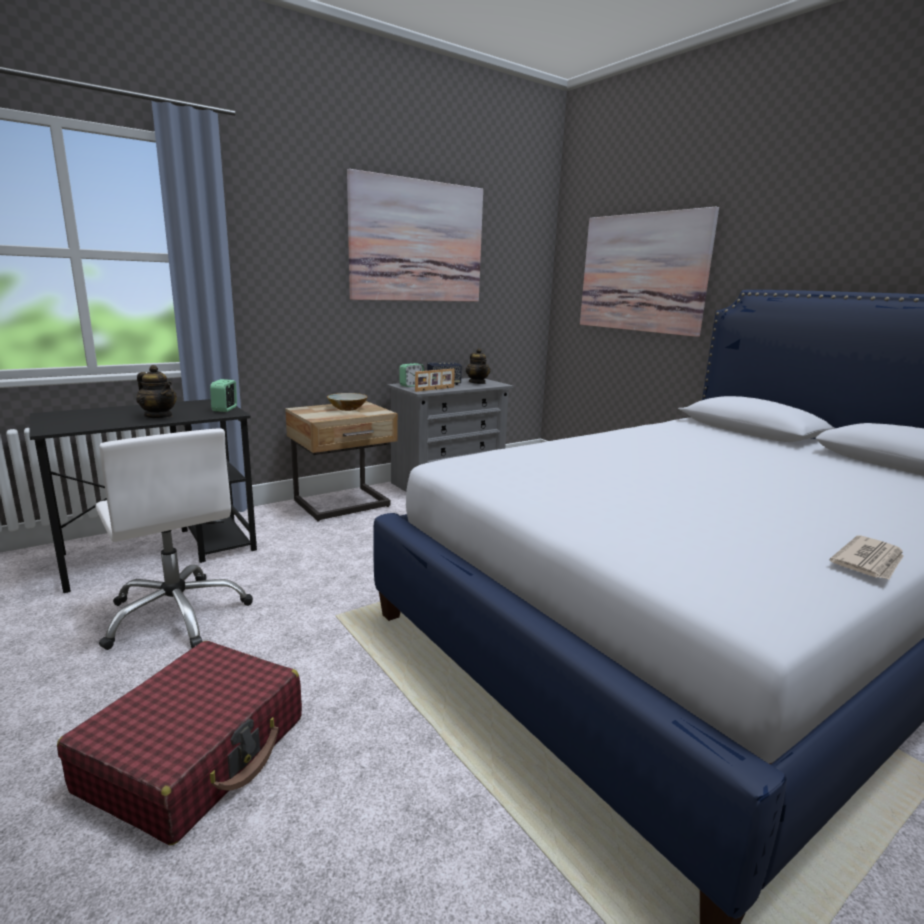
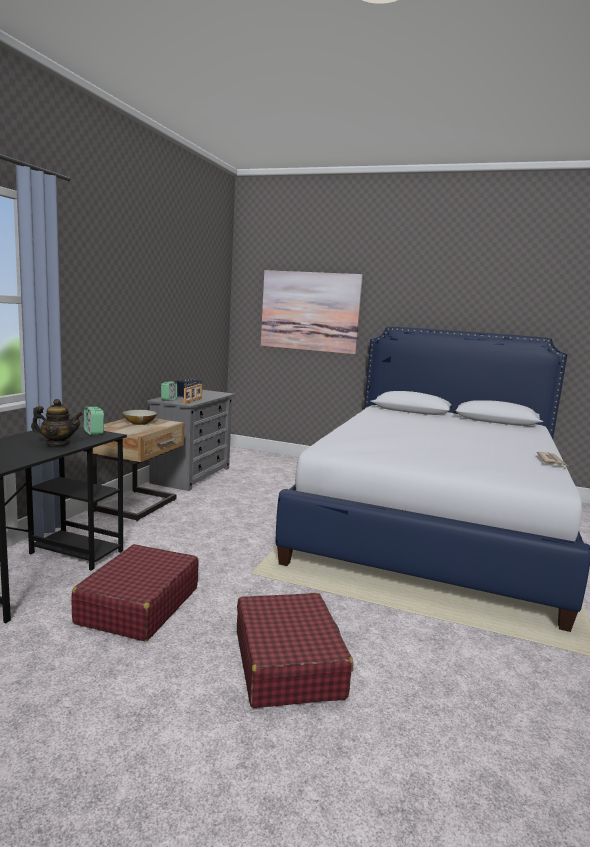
camera: 35 degrees left, 5 degrees down
white office chair [95,428,253,650] -> red suitcase [71,544,199,641]
picture [347,169,483,302] -> none
teapot [466,348,490,384] -> none

